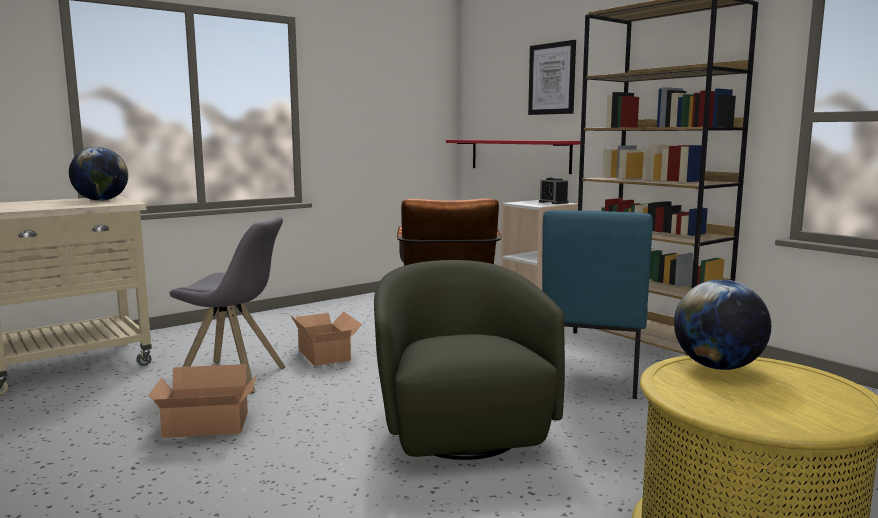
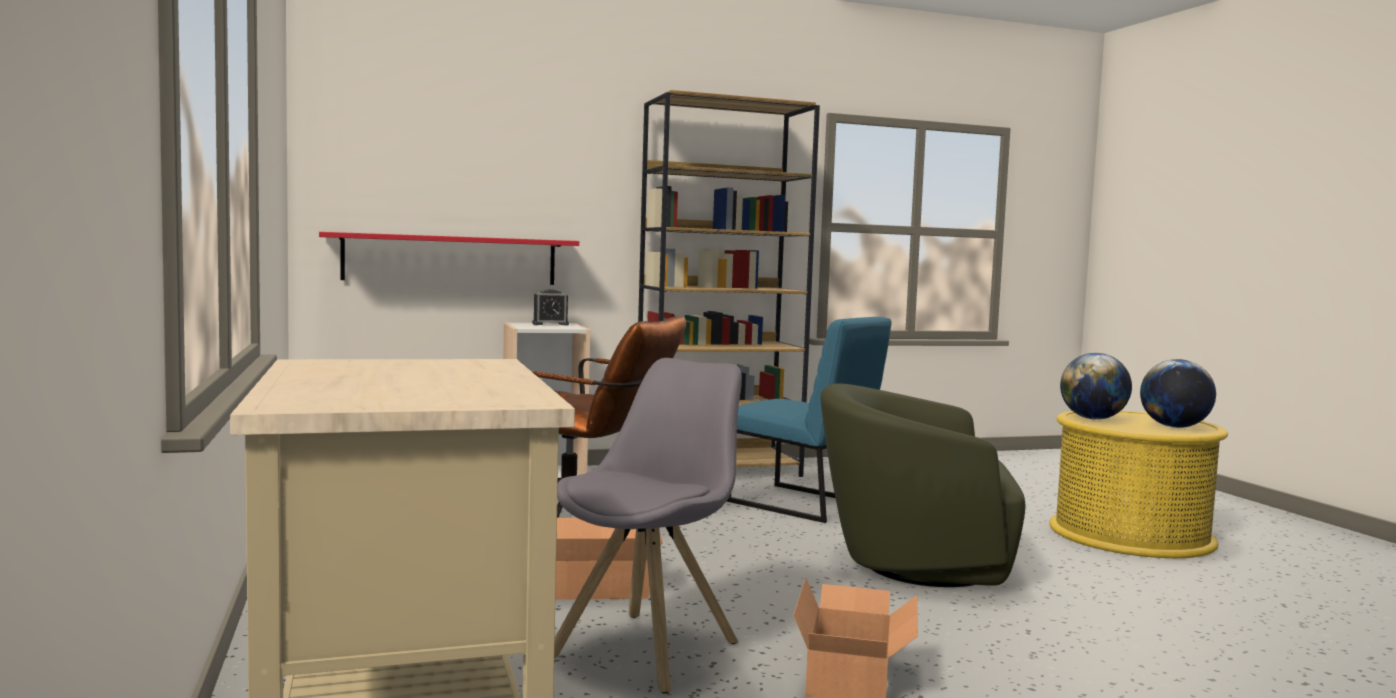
camera: 70 degrees left, 5 degrees down
globe [69,147,128,201] -> globe moved to [1140,359,1216,428]
picture [528,40,576,115] -> none

